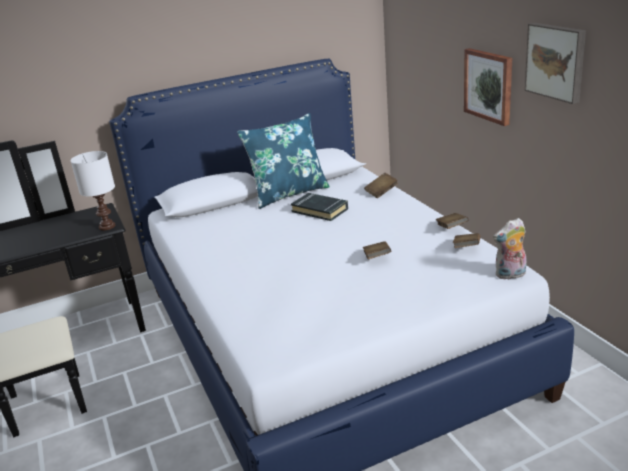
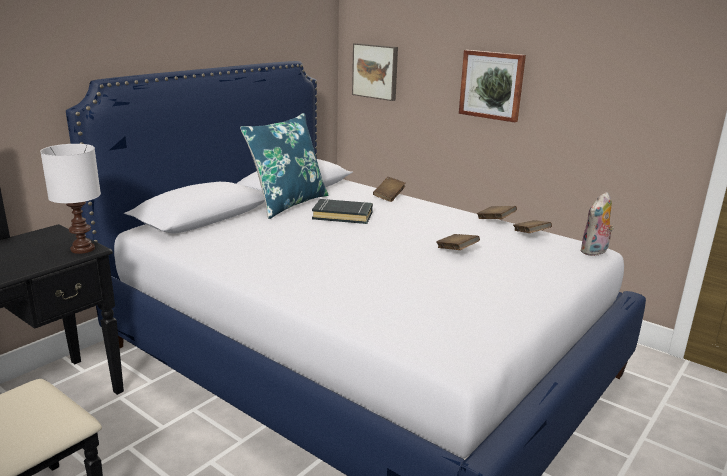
camera: 30 degrees left, 5 degrees down
picture [525,23,586,104] -> picture moved to [352,43,398,101]

